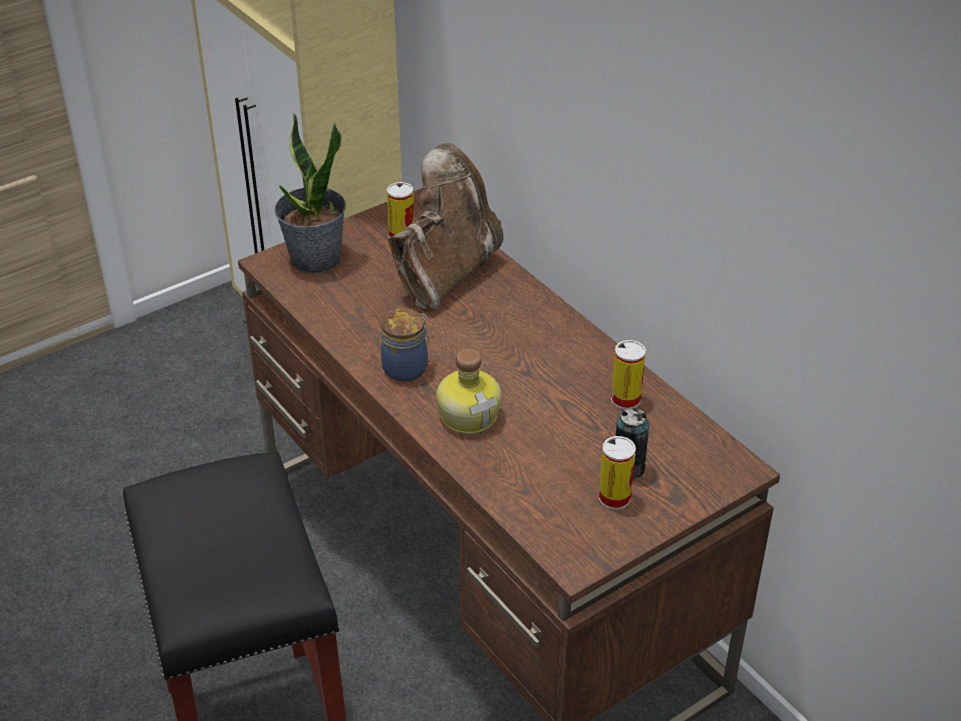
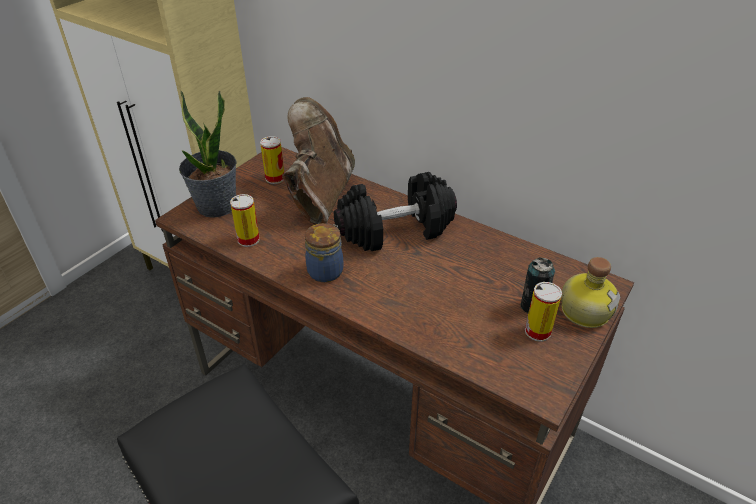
camera: 20 degrees left, 0 degrees up
bottle [436,349,502,434] -> bottle moved to [561,257,621,328]
can [611,340,646,410] -> can moved to [230,194,260,247]
none -> black dumbbell [334,172,457,251]

